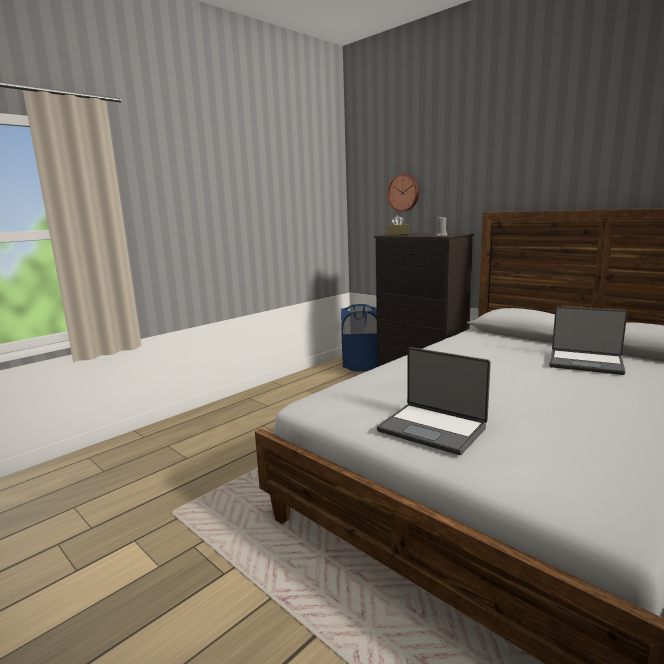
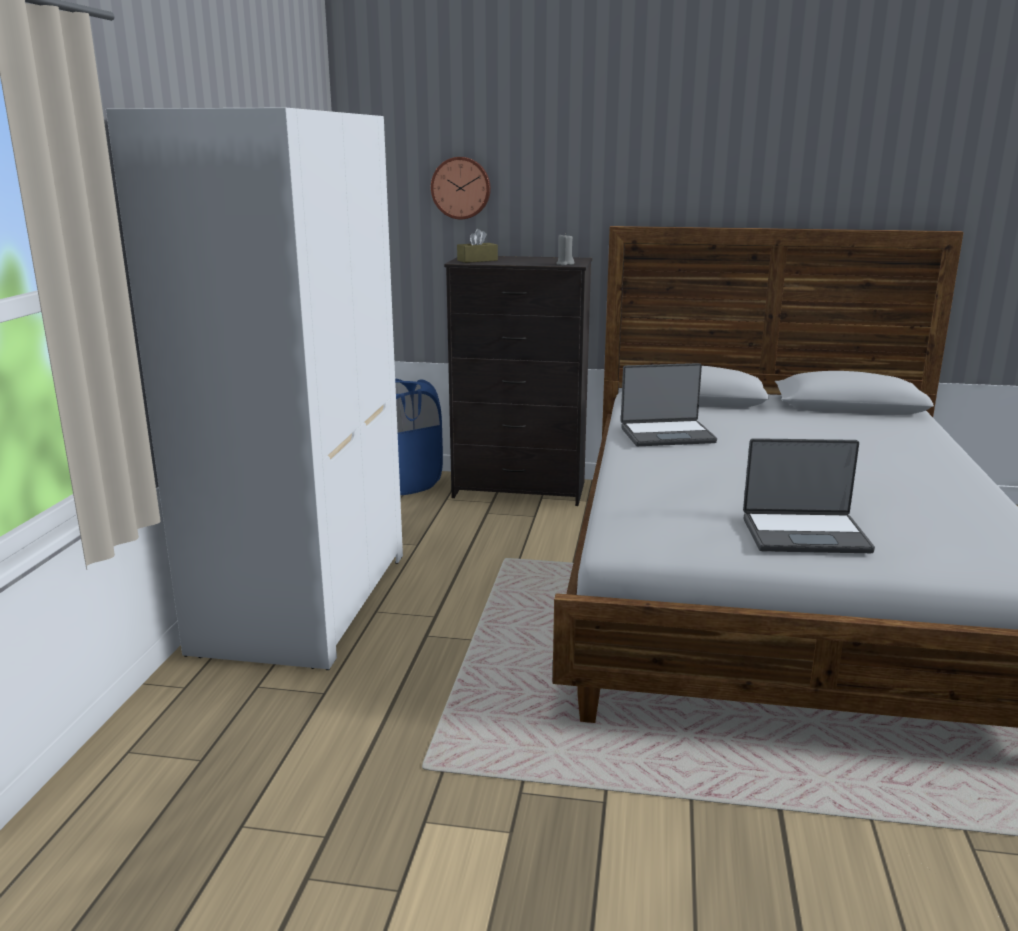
camera: 35 degrees left, 5 degrees up
laptop [549,306,627,375] -> laptop moved to [621,363,717,446]
none -> white wardrobe [106,107,403,670]

